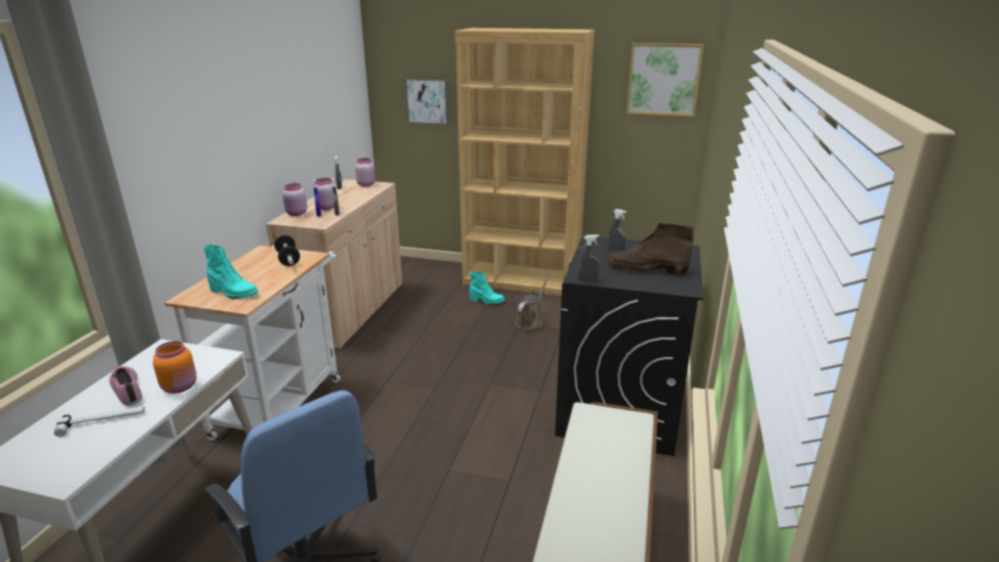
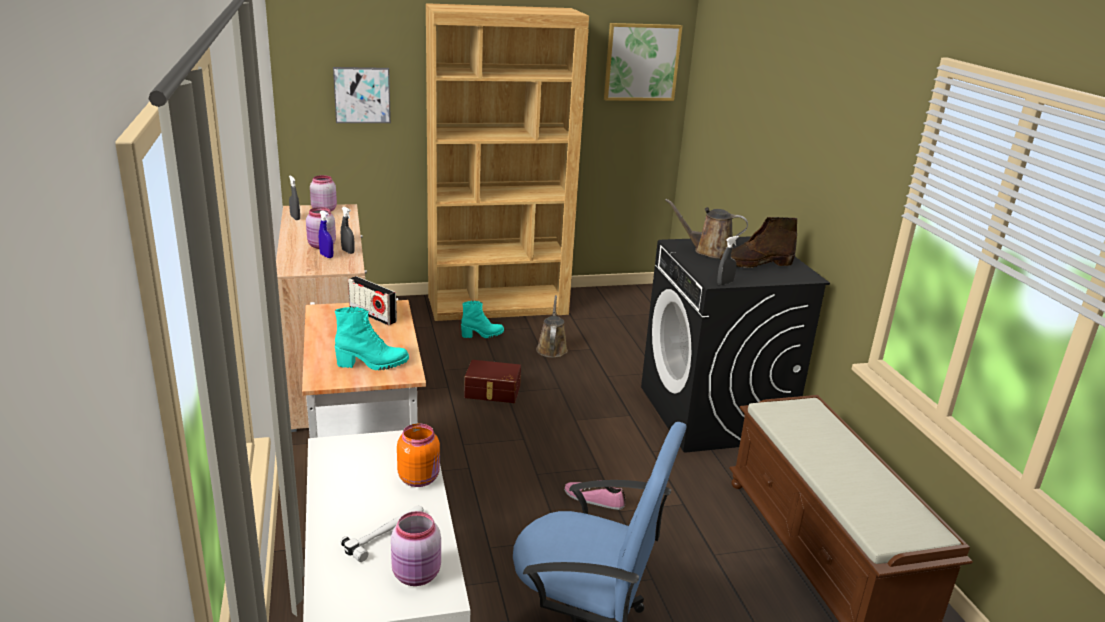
camera: 30 degrees left, 0 degrees up
shoe [109,366,142,406] -> shoe moved to [564,482,626,510]
dumbbell [274,235,300,266] -> radio [348,276,397,325]
pink jar [282,183,307,216] -> pink jar moved to [391,511,441,586]
grey spray bottle [608,209,626,252] -> brown watering can [665,199,748,259]
none -> brown storage box [464,360,521,403]

